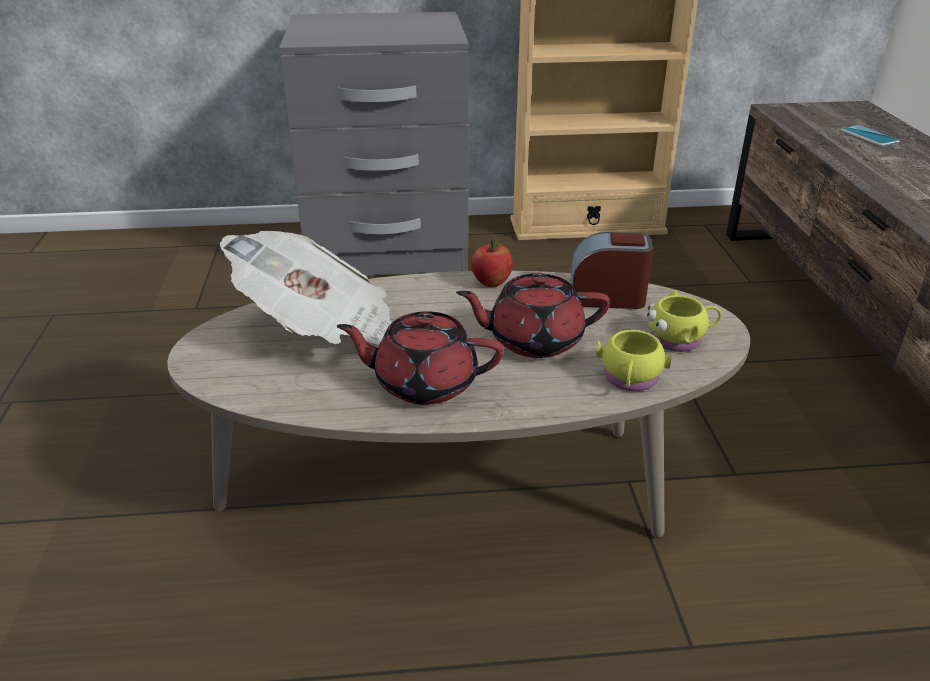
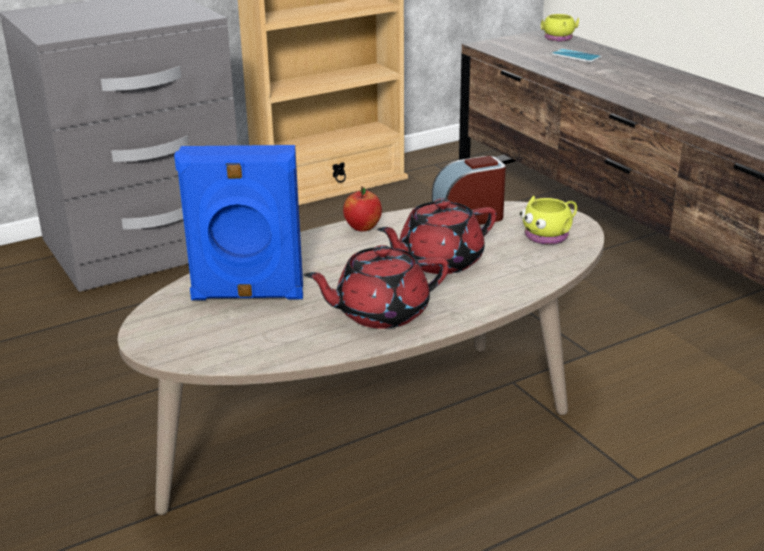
camera: 25 degrees left, 5 degrees down
newspaper [220,231,392,345] -> blue speaker [174,145,303,300]
yellow mug [596,330,673,391] -> yellow mug moved to [541,14,579,41]

